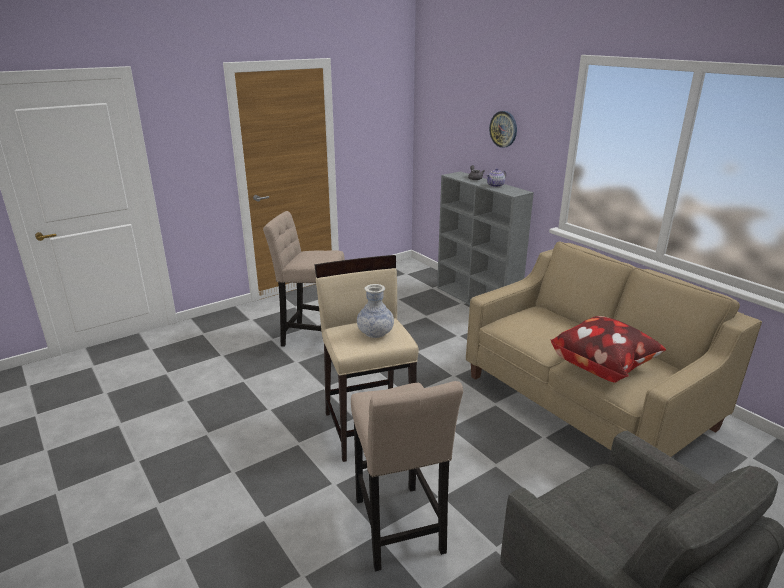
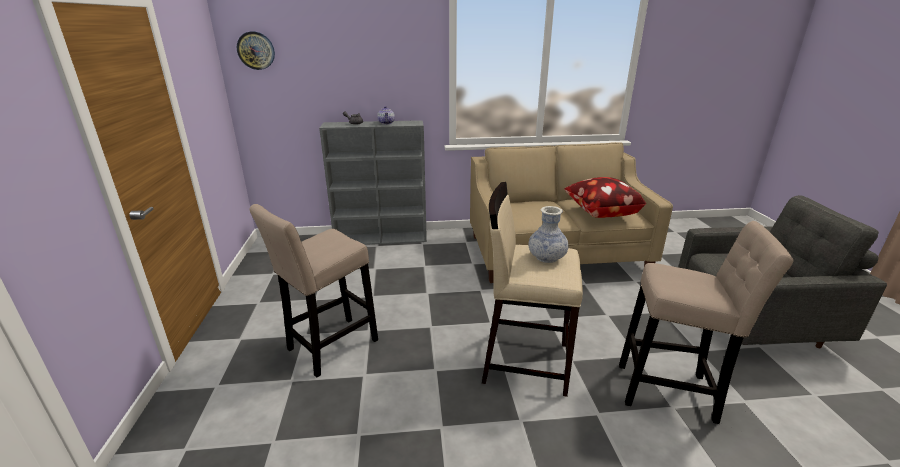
camera: 60 degrees left, 0 degrees up
wall clock [489,111,517,148] -> wall clock moved to [237,32,275,70]

